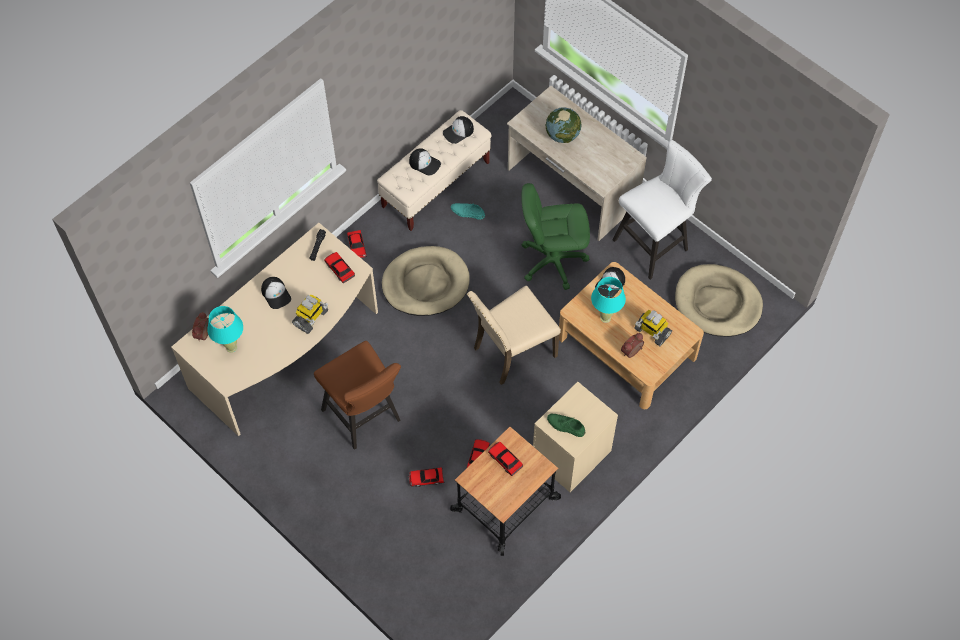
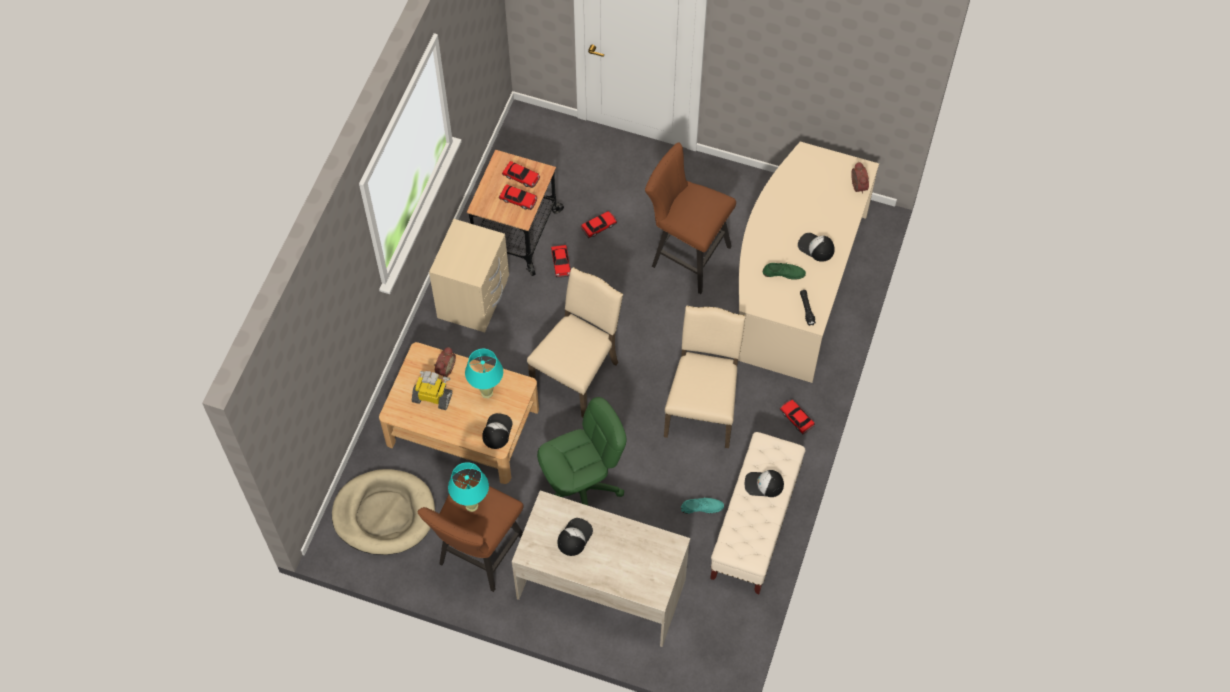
camera: 155 degrees right, 0 degrees up
turquoise table lamp [207,306,243,353] -> turquoise table lamp moved to [448,462,489,512]
toy robot [292,294,329,334] -> none
toy car [324,252,355,284] -> toy car moved to [502,161,540,188]
beige dog bed [382,246,470,316] -> beige chair [664,306,746,448]
cap [443,116,474,144] -> cap moved to [558,518,593,556]
globe [545,107,582,143] -> none
green shoe [547,414,585,437] -> green shoe moved to [763,262,806,280]
white stool [612,139,712,280] -> brown stool [418,473,524,592]

